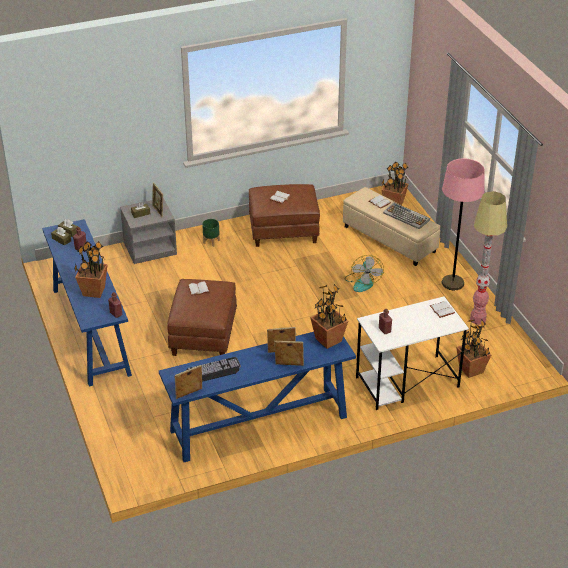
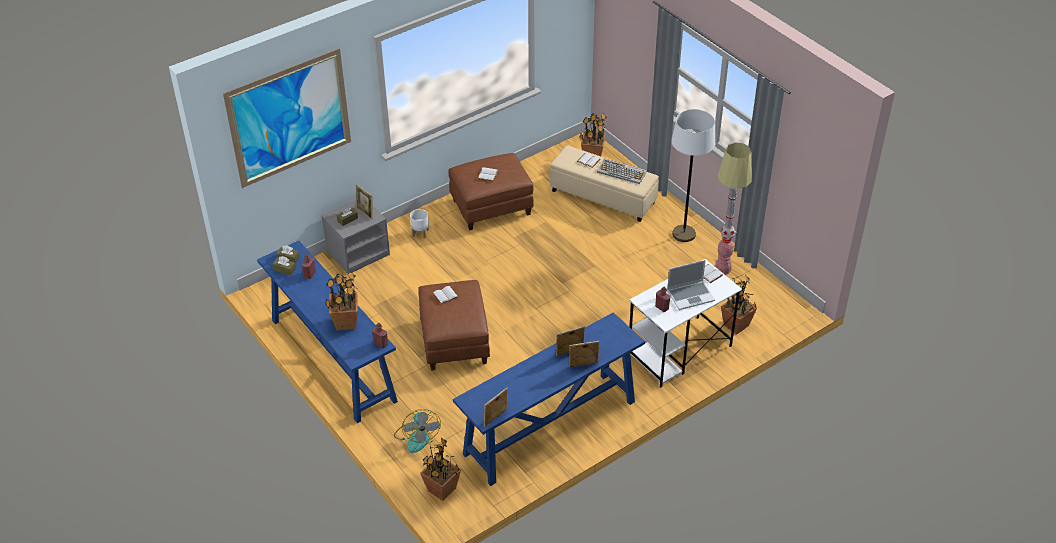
camera: 15 degrees left, 5 degrees up
keyboard [186,357,241,382] -> none
green planter [202,219,220,247] -> white planter [410,209,429,238]
potted plant [310,284,348,349] -> potted plant moved to [420,438,461,501]
fan [344,255,384,292] -> fan moved to [394,409,441,453]
pink floor lamp [442,158,484,290] -> white floor lamp [672,109,715,242]
none -> picture [223,48,351,188]
none -> laptop [667,260,715,310]

